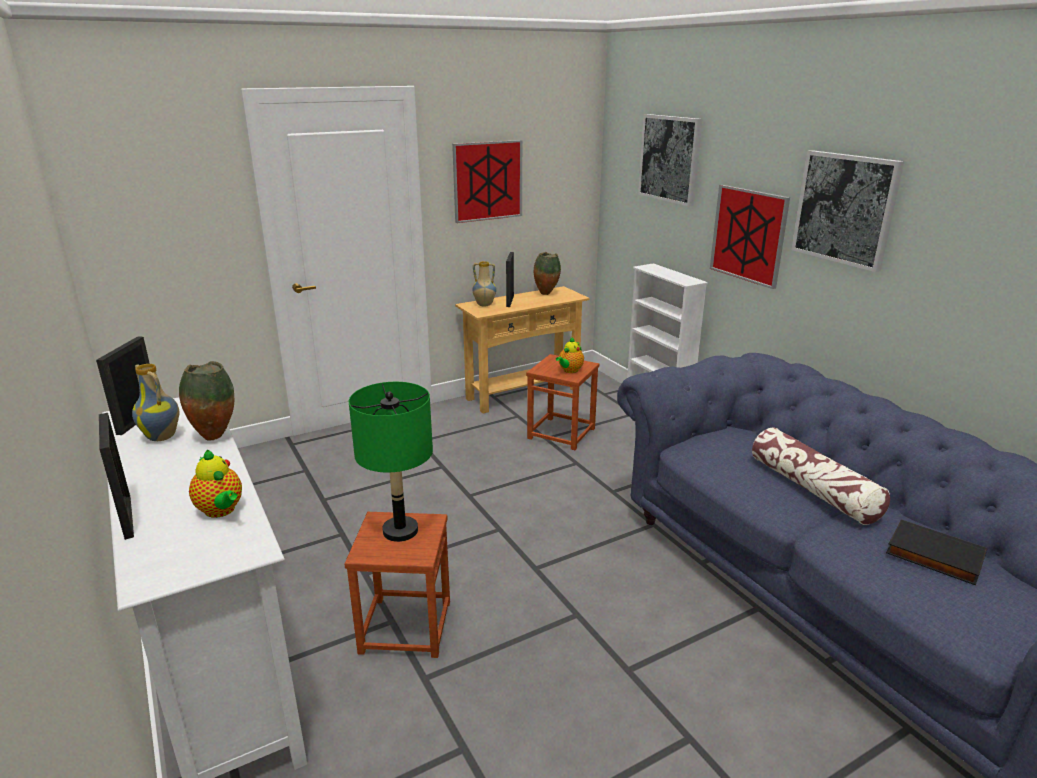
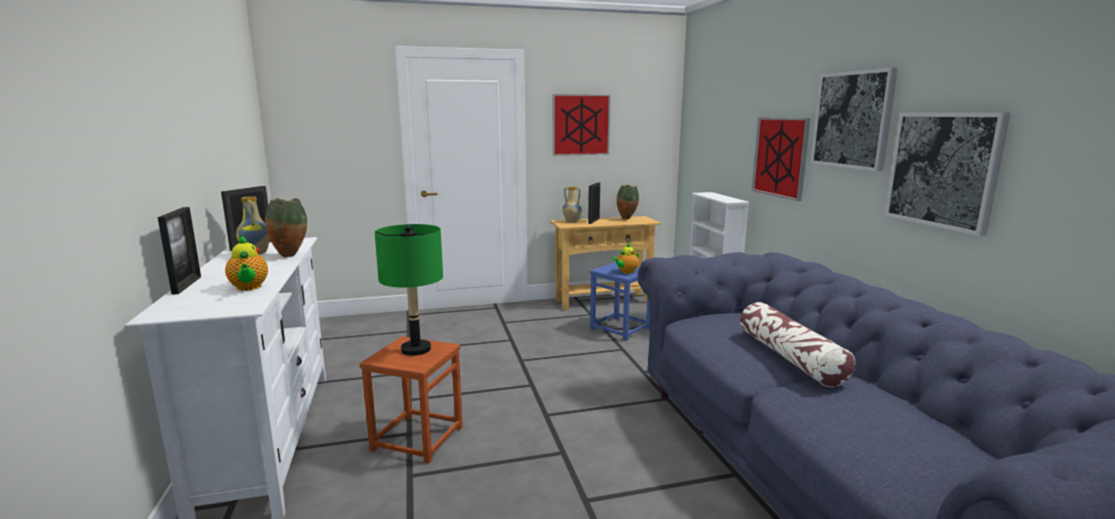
camera: 15 degrees right, 10 degrees down
brown stool [526,354,599,450] -> blue stool [590,262,650,341]
picture [638,114,702,206] -> picture moved to [884,112,1011,236]
black book [886,519,987,586] -> none

